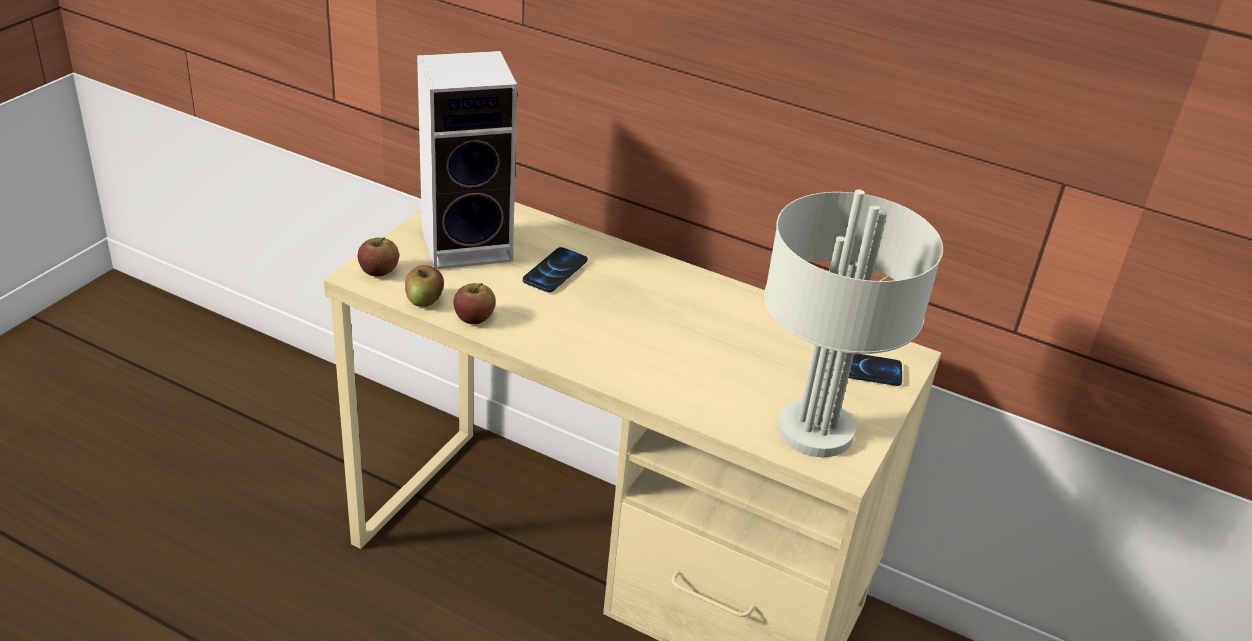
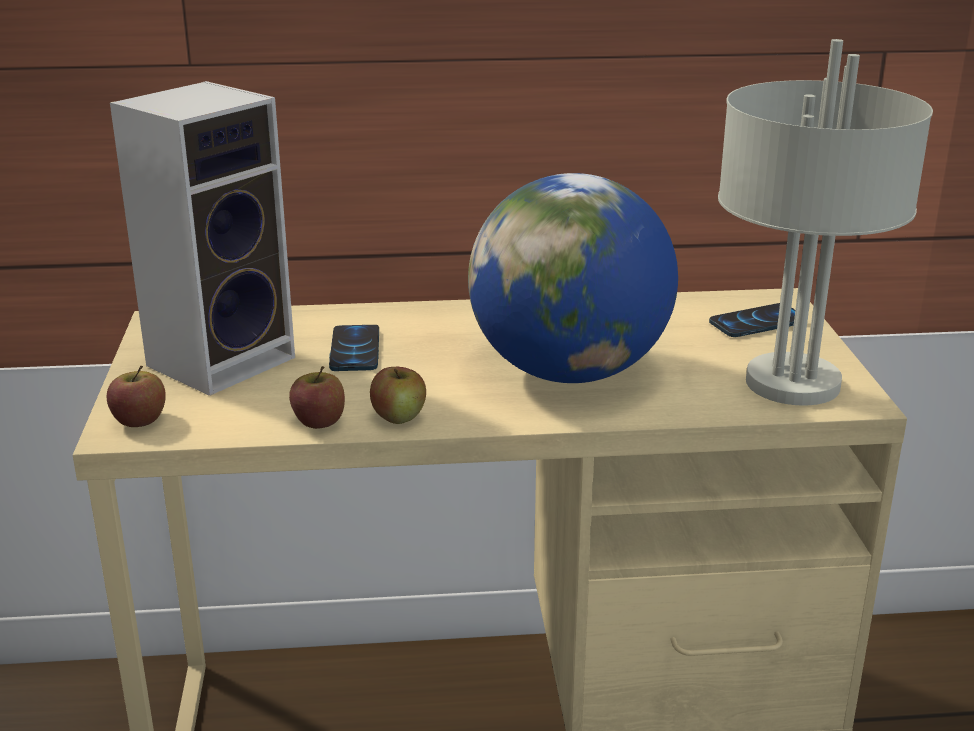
camera: 30 degrees left, 10 degrees down
apple [405,265,444,307] -> apple moved to [370,367,426,424]
none -> globe [468,173,678,383]

